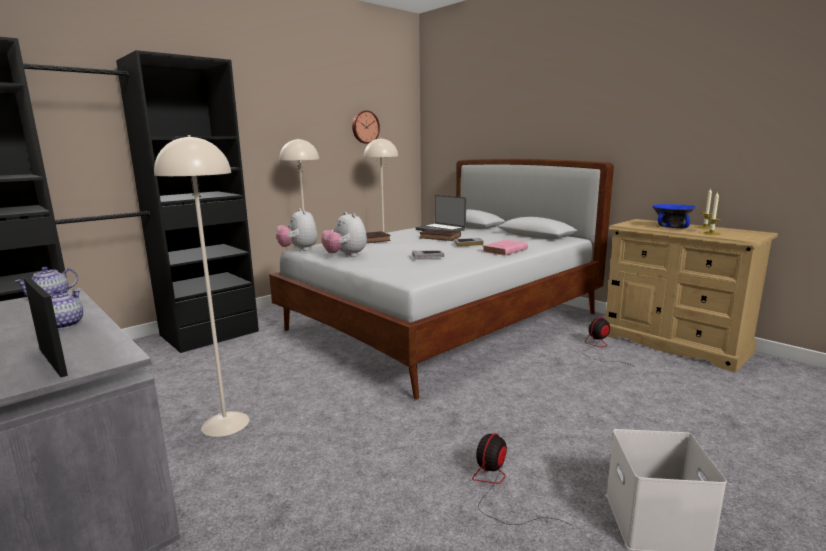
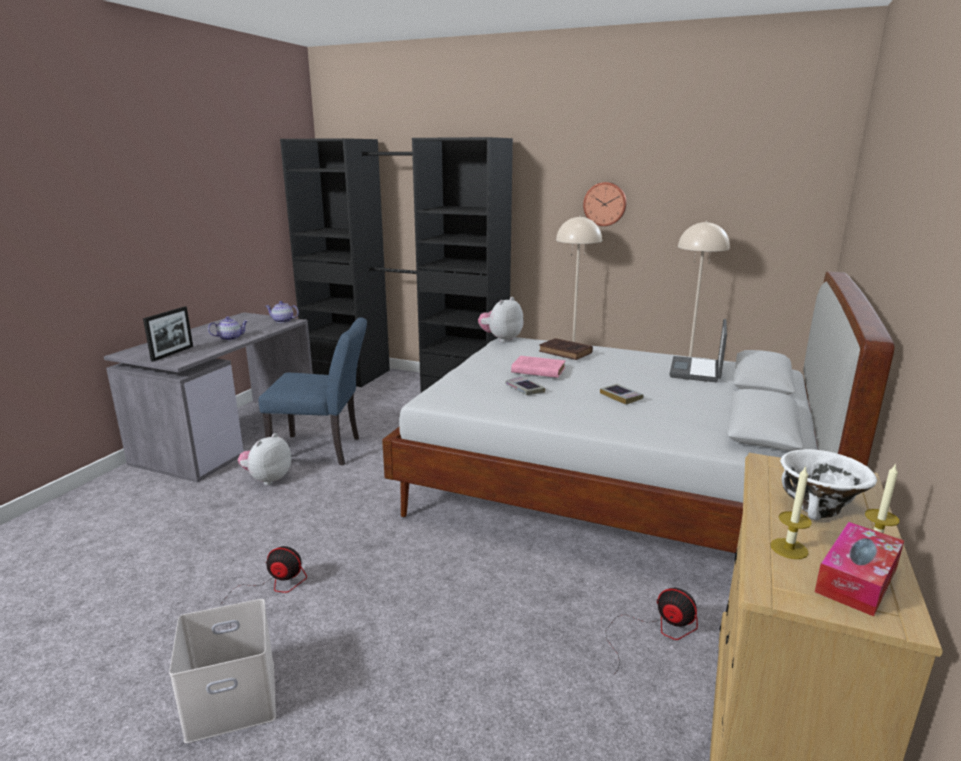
camera: 65 degrees right, 5 degrees up
beige floor lamp [154,135,249,437] -> blue chair [259,317,367,465]
plush toy [321,212,367,257] -> plush toy moved to [238,433,291,485]
wall clock [352,110,380,144] -> wall clock moved to [583,182,627,226]
brown book [419,229,461,241] -> none
pink book [482,240,528,256] -> pink book moved to [511,356,566,378]
blue bowl [652,204,695,228] -> white bowl [780,449,877,521]
none -> tissue box [815,522,904,617]

